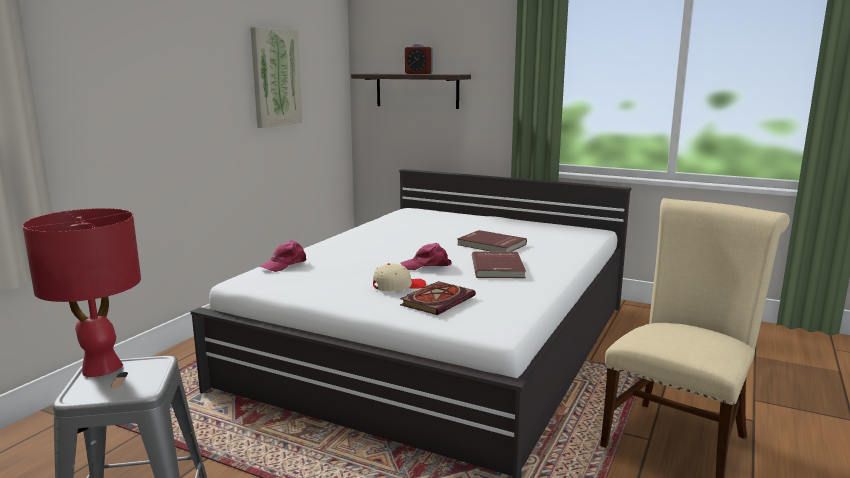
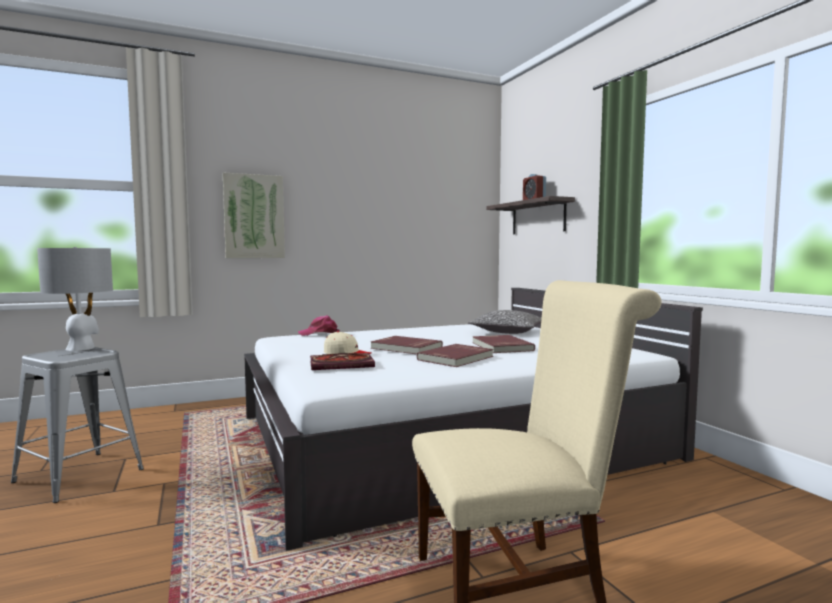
camera: 40 degrees right, 10 degrees down
red table lamp [22,208,141,377] -> grey table lamp [37,247,113,351]
picture [250,27,303,128] -> picture moved to [223,173,285,258]
pink cap [401,243,451,270] -> red book [371,336,443,354]
none -> pillow [467,310,542,334]

